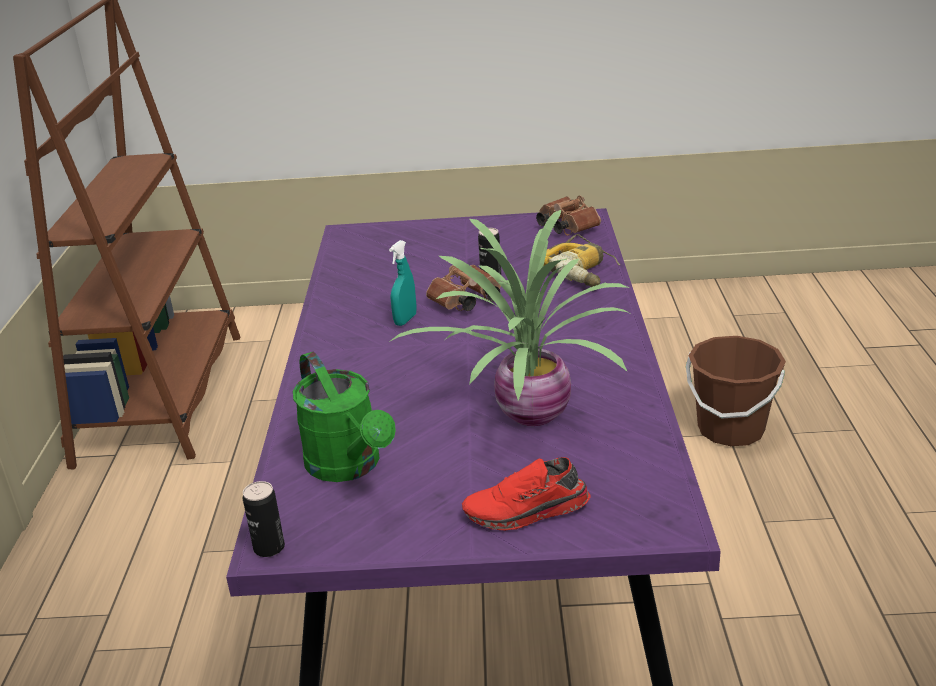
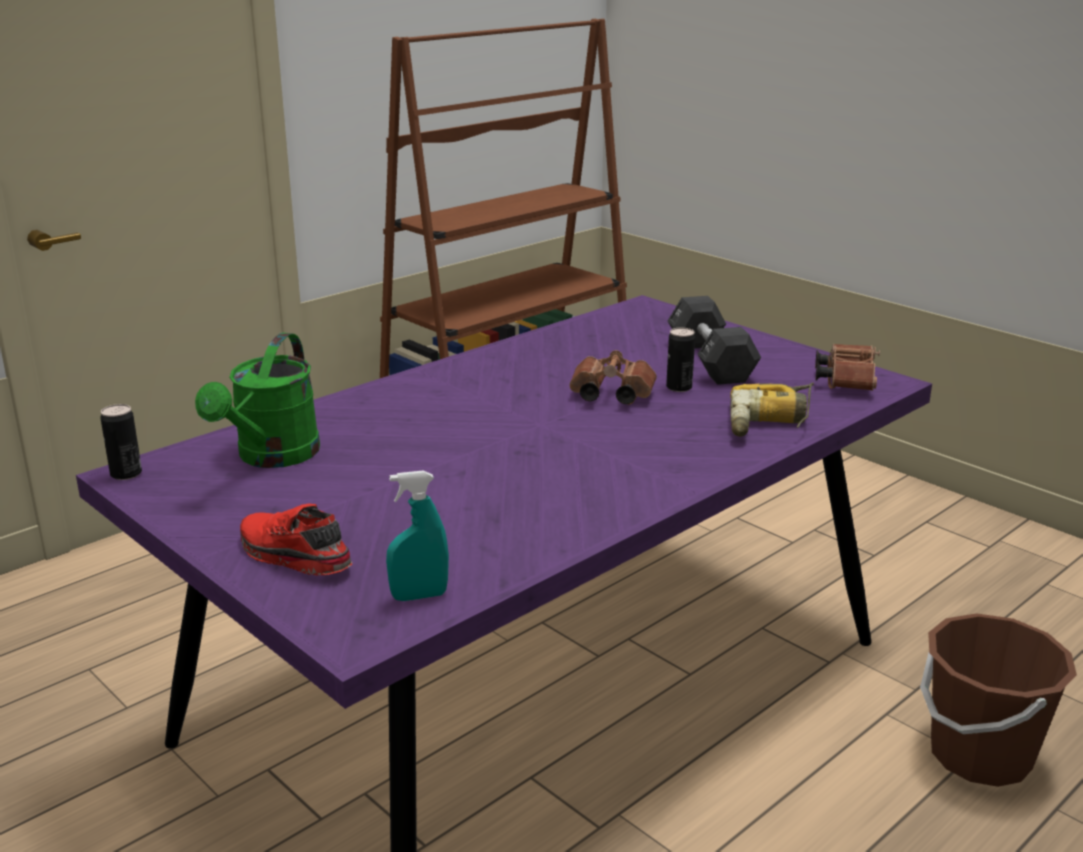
camera: 45 degrees right, 5 degrees down
potted plant [389,210,630,426] -> none
turquoise spray bottle [389,240,417,326] -> turquoise spray bottle moved to [386,470,449,601]
none -> black dumbbell [668,296,761,385]

